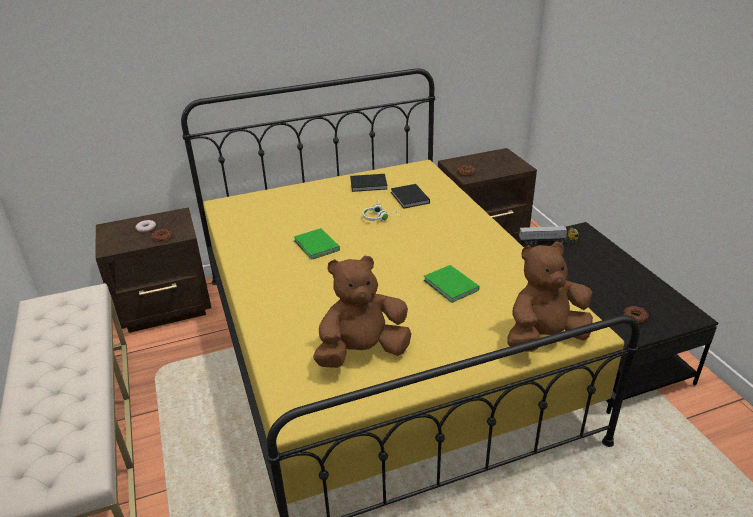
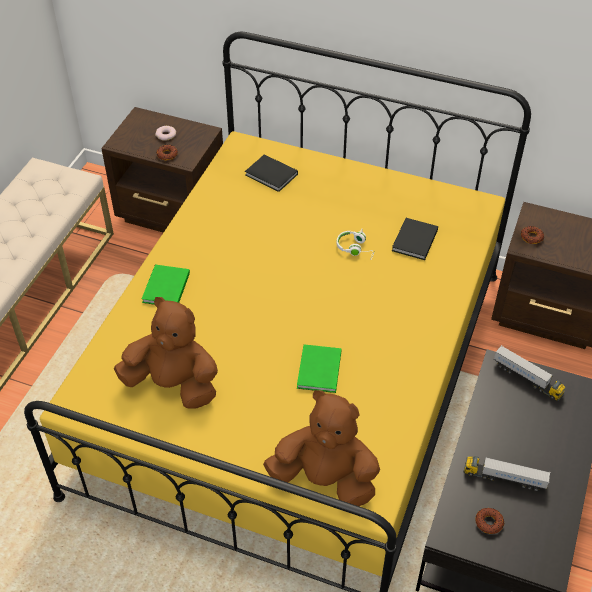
camera: 40 degrees right, 15 degrees up
green book [294,228,340,260] -> green book moved to [142,264,190,305]
black book [350,174,387,192] -> black book moved to [245,155,298,192]
none -> toy truck [464,456,550,491]

